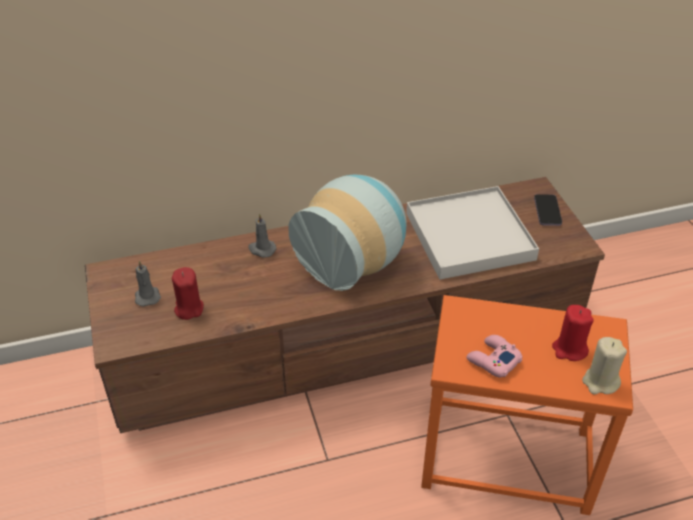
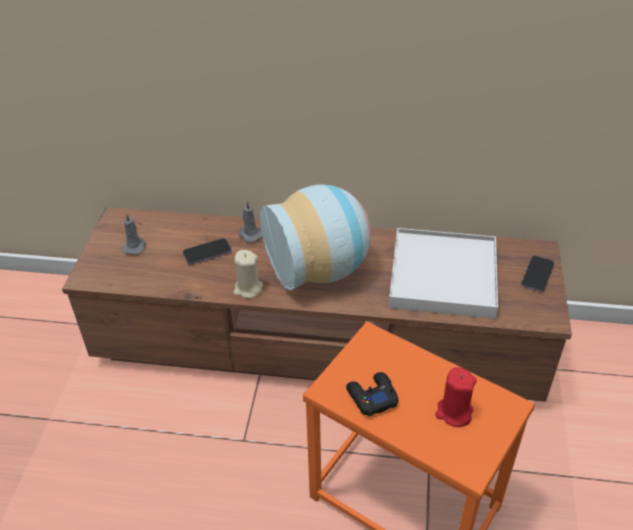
camera: 25 degrees right, 0 degrees up
red candle [172,267,204,320] -> none
pink game controller [466,335,523,377] -> black game controller [346,372,399,416]
beige candle [582,337,627,394] -> beige candle moved to [233,250,263,298]
none -> phone [183,238,232,265]

